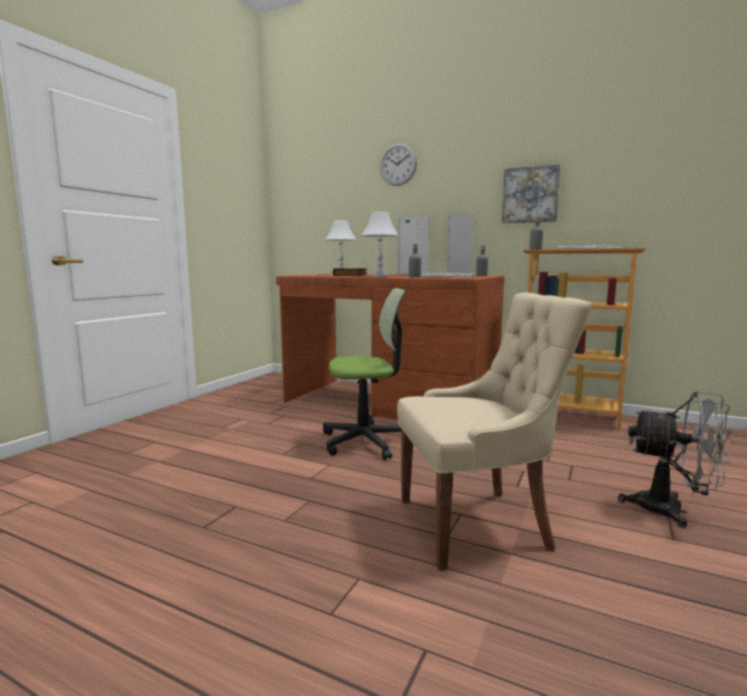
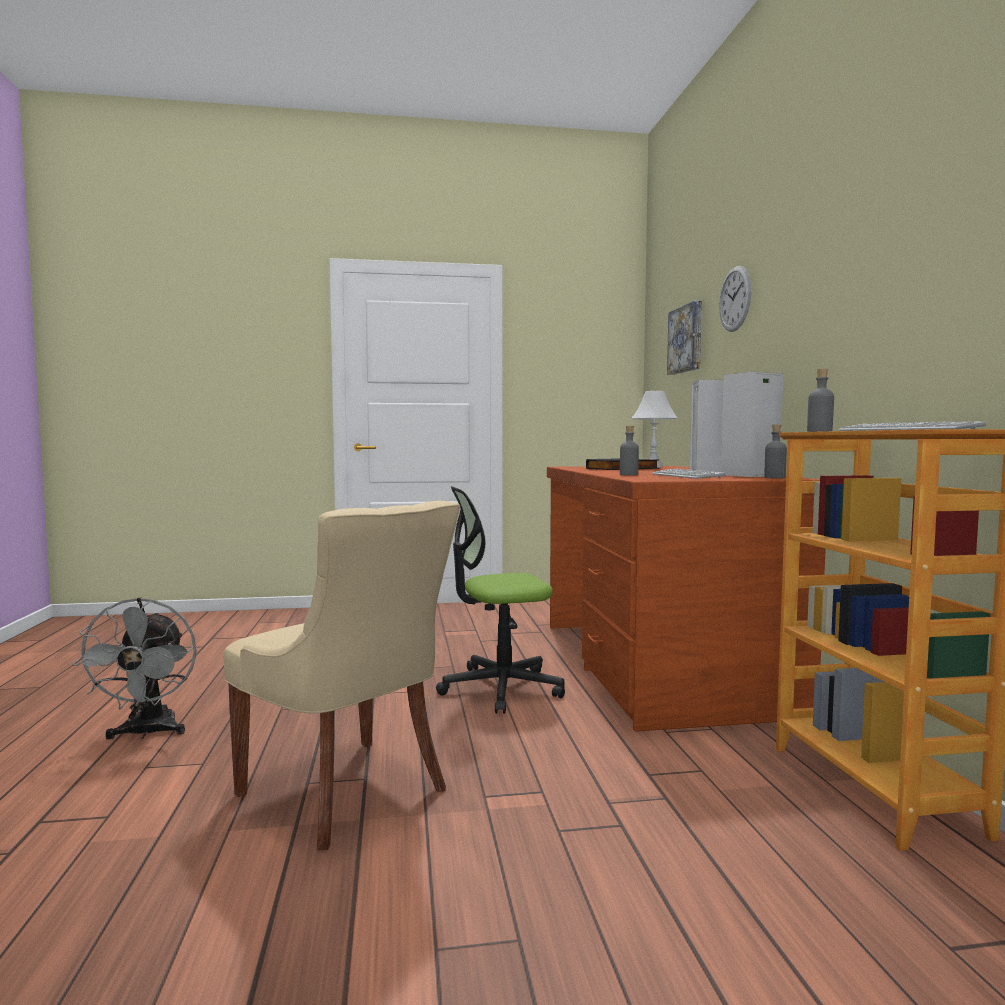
camera: 55 degrees right, 5 degrees down
office chair [323,288,405,460] -> office chair turned 120 degrees clockwise [436,486,565,714]
white table lamp [361,212,399,277] -> none
picture [502,164,560,223] -> picture moved to [667,301,702,375]
grey fan [618,392,733,528] -> grey fan moved to [72,597,197,739]

